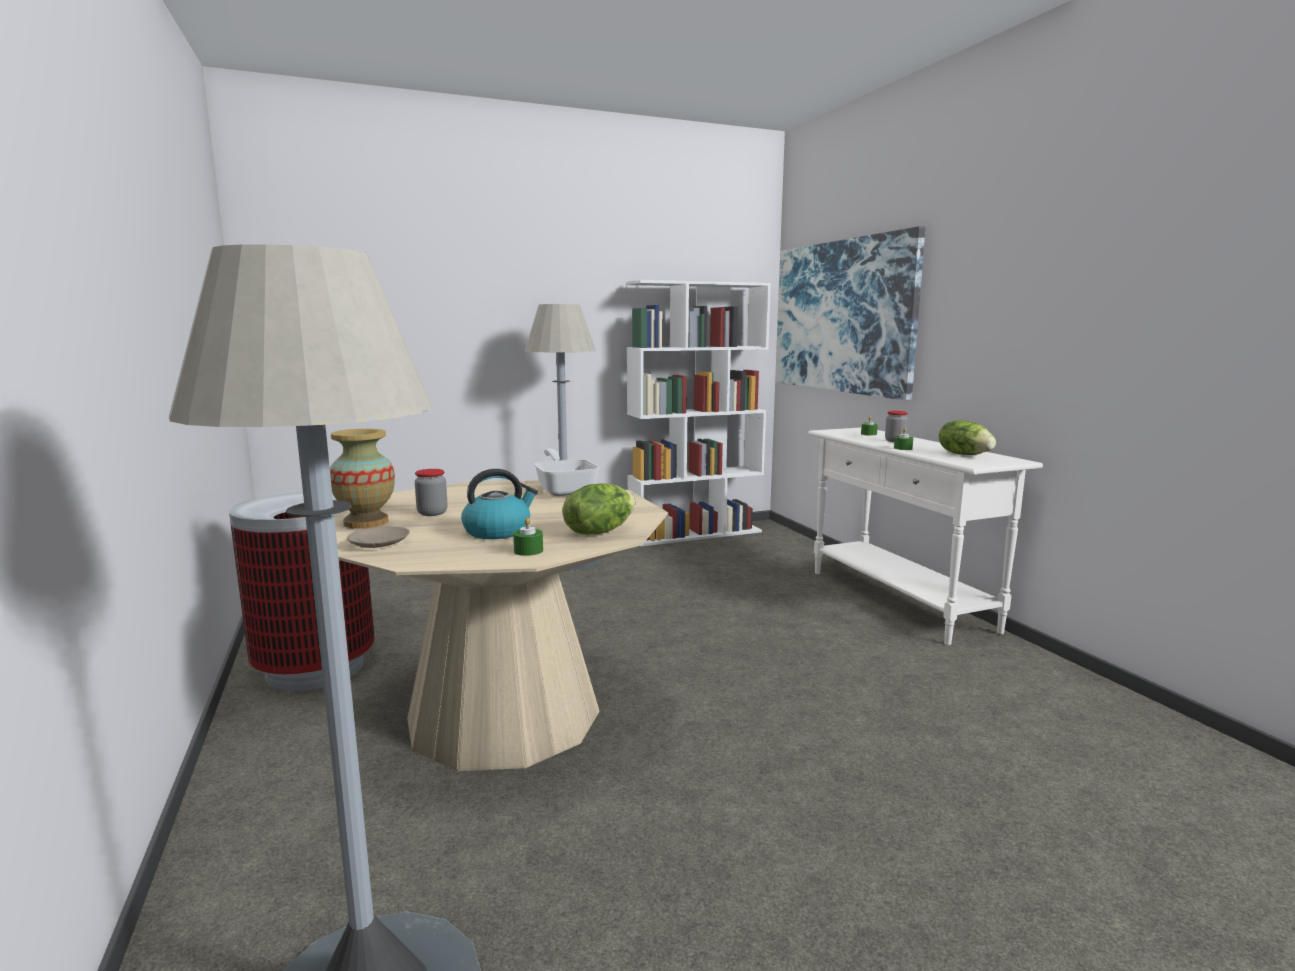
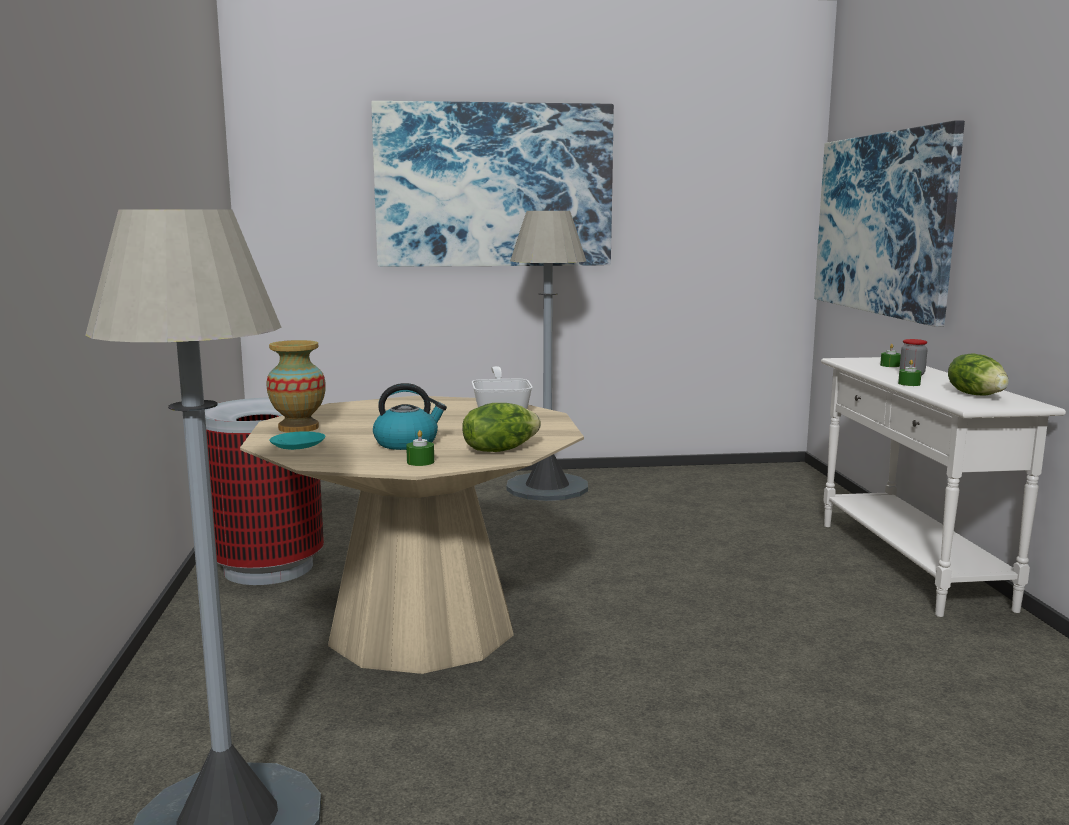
camera: 15 degrees right, 0 degrees up
beige plate [347,526,410,548] -> turquoise plate [270,431,325,450]
jar [415,469,448,516] -> none
white bookcase [626,280,771,546] -> none
none -> picture [371,101,614,267]

